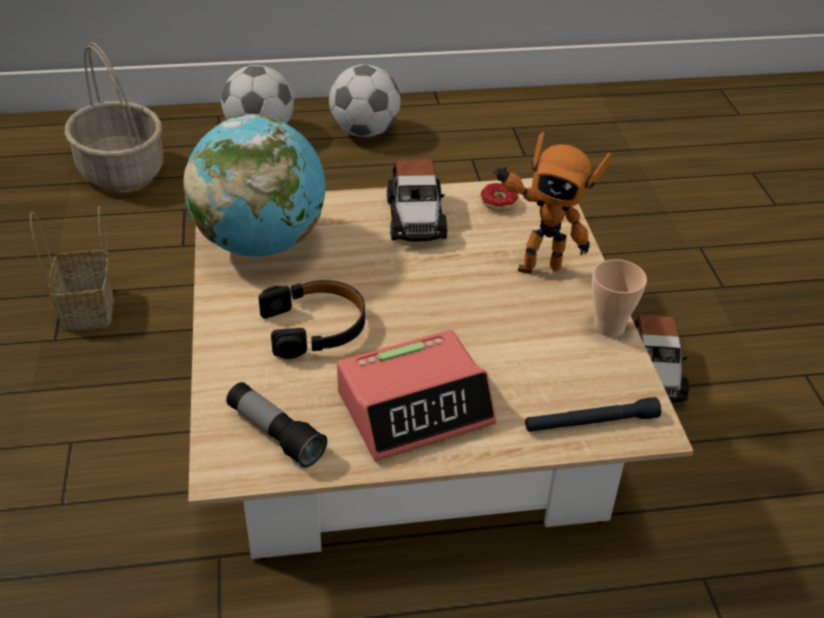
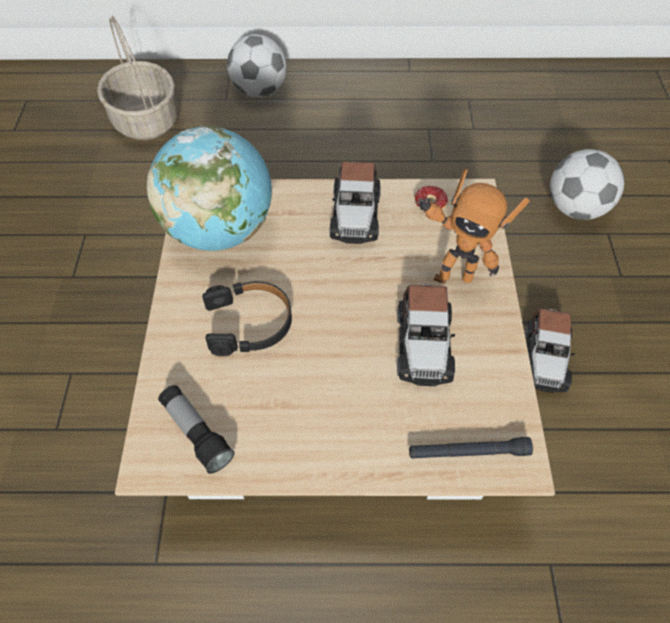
camera: 10 degrees right, 15 degrees up
basket [30,206,113,331] -> none
football [329,64,400,137] -> football moved to [550,149,624,220]
alarm clock [337,330,496,461] -> none
cup [592,259,647,337] -> none
none -> toy car [397,284,455,386]

